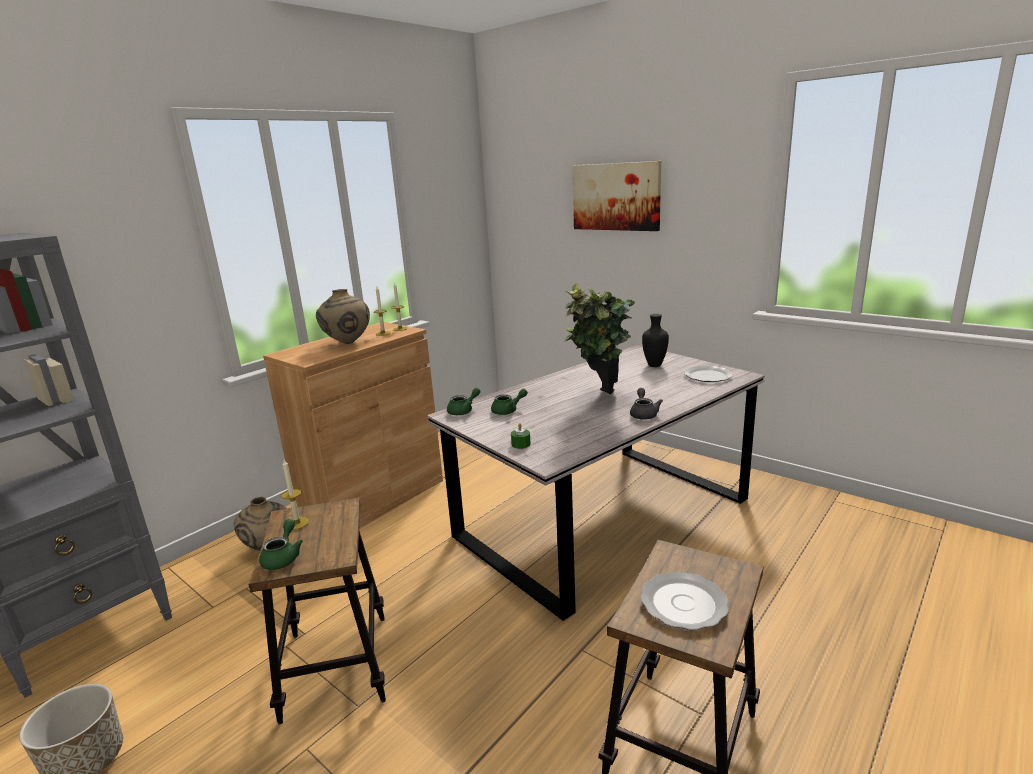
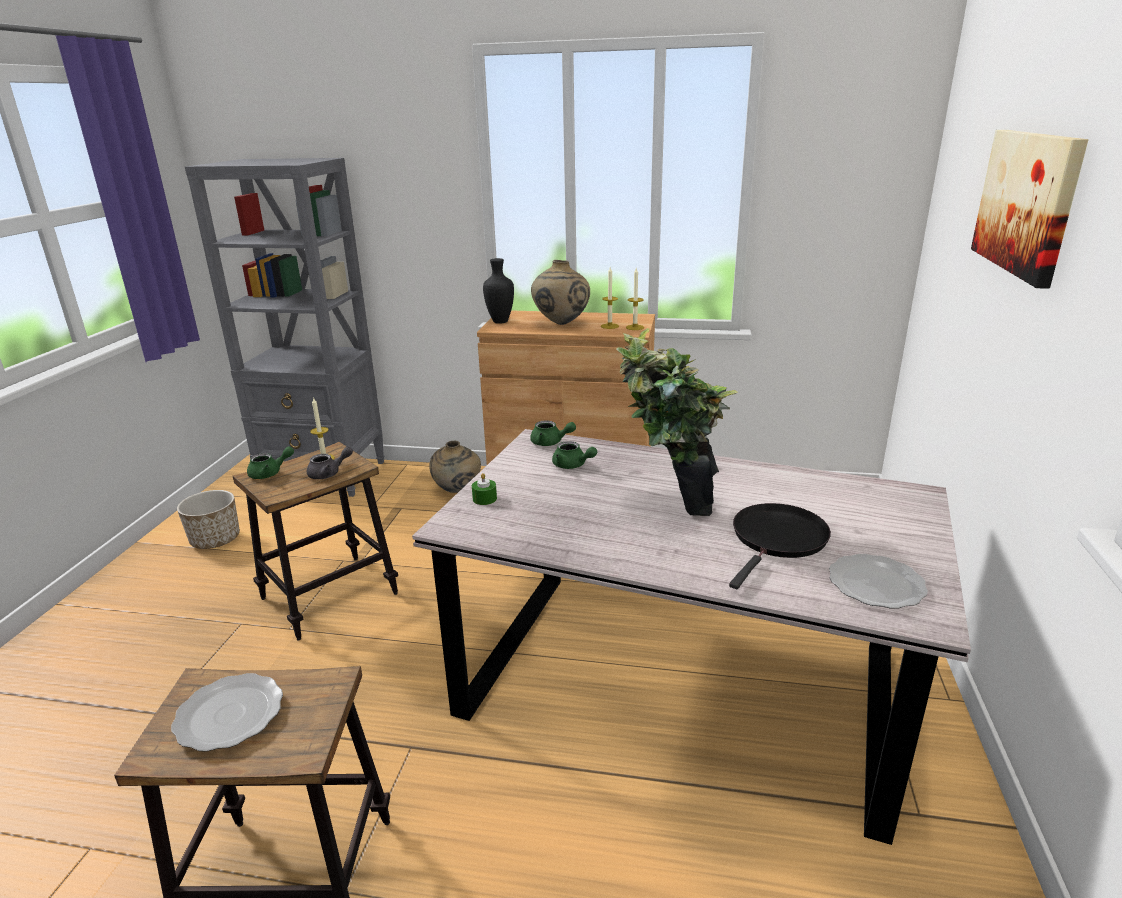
camera: 60 degrees right, 5 degrees up
grey teapot [630,388,663,420] -> grey teapot moved to [307,447,353,479]
black vase [642,314,669,367] -> black vase moved to [483,258,514,324]
none -> black frying pan [729,503,831,589]

